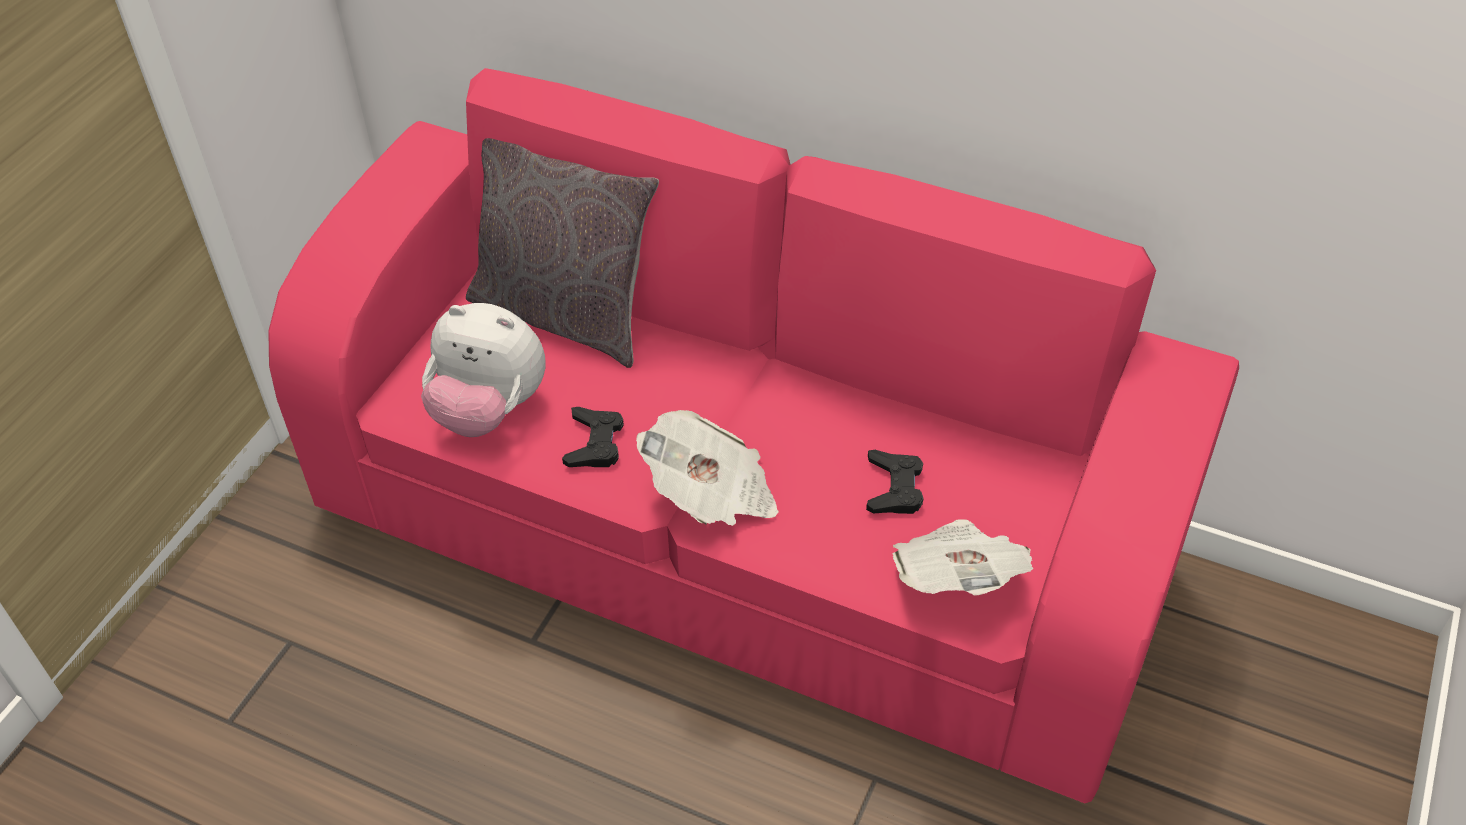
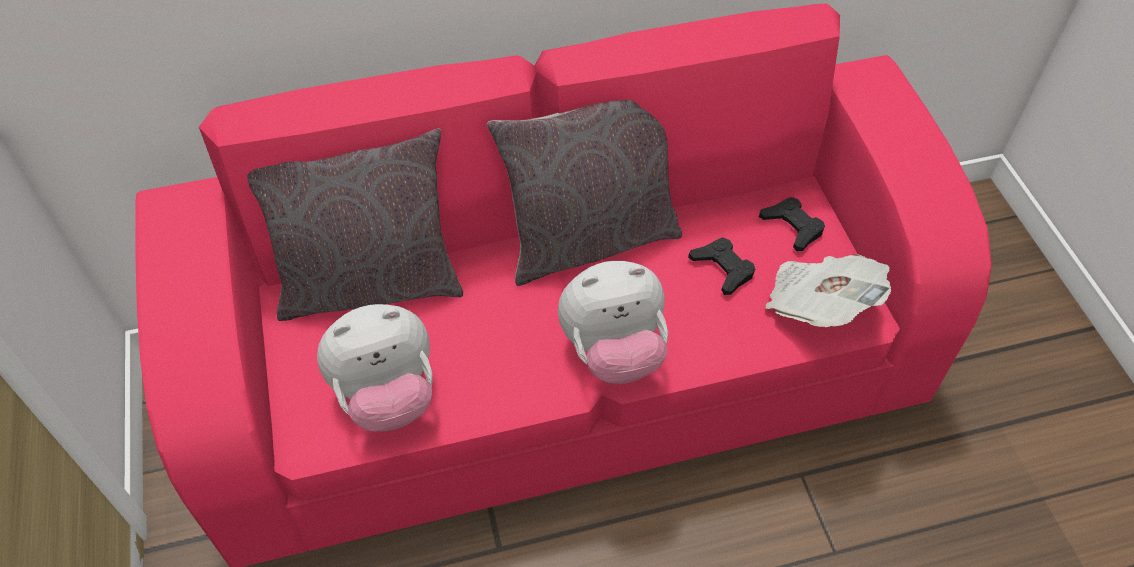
camera: 40 degrees left, 5 degrees up
black game controller [562,407,624,467] -> black game controller moved to [759,197,825,251]
newspaper [636,410,779,526] -> plush toy [558,261,668,384]
none -> grey pillow [487,100,682,286]

